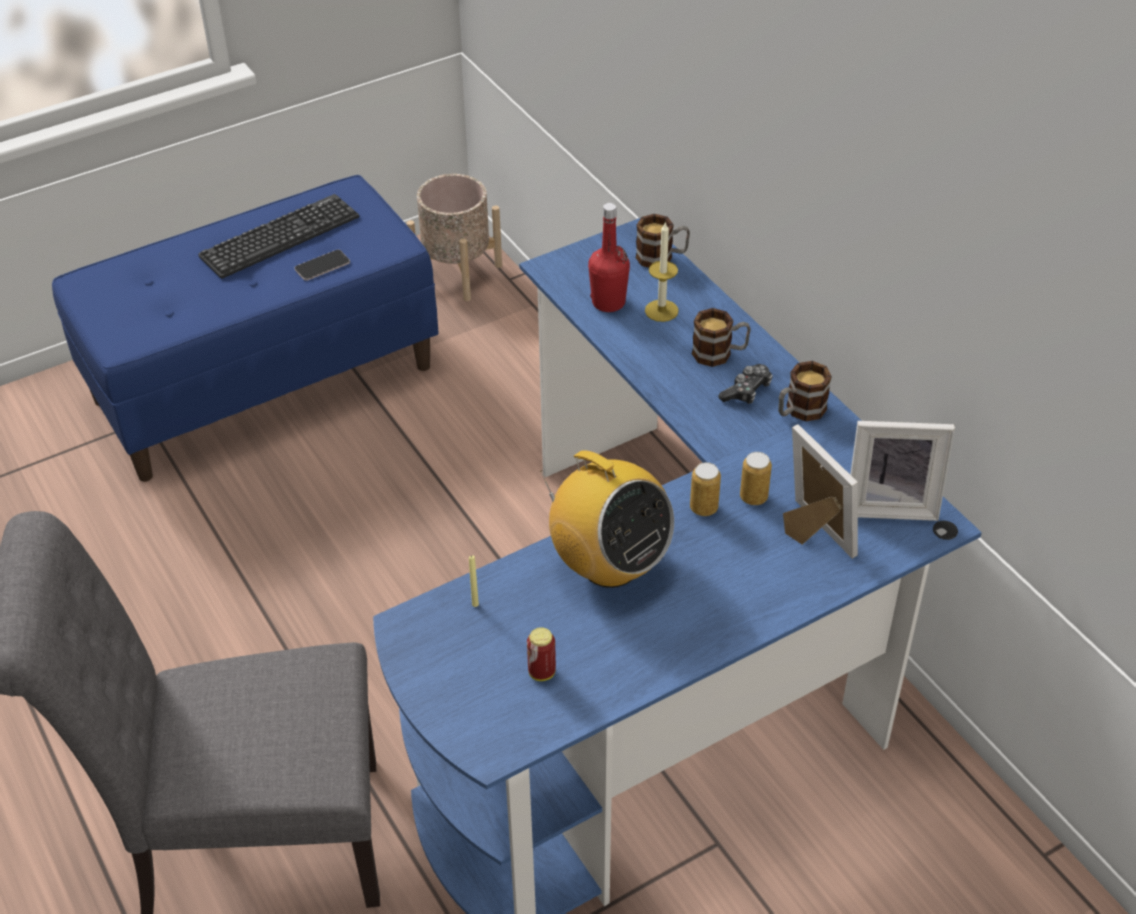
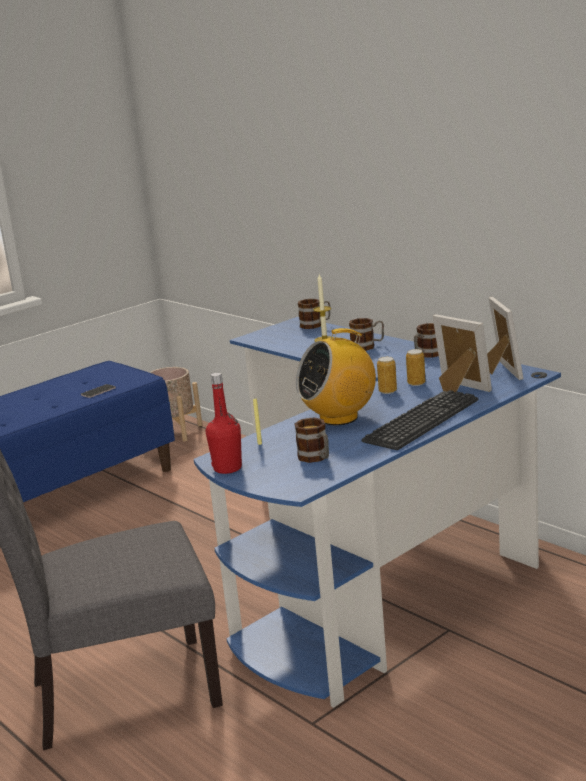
camera: 10 degrees left, 25 degrees down
keyboard [198,194,360,278] -> keyboard moved to [362,390,478,450]
can [527,627,556,681] -> mug [294,417,329,463]
radio [539,450,674,588] -> radio turned 120 degrees clockwise [296,328,376,425]
red bottle [588,203,630,312] -> red bottle moved to [206,373,242,474]
game controller [718,364,773,404] -> none
picture frame [850,421,955,521] -> picture frame turned 90 degrees counterclockwise [487,297,523,380]

